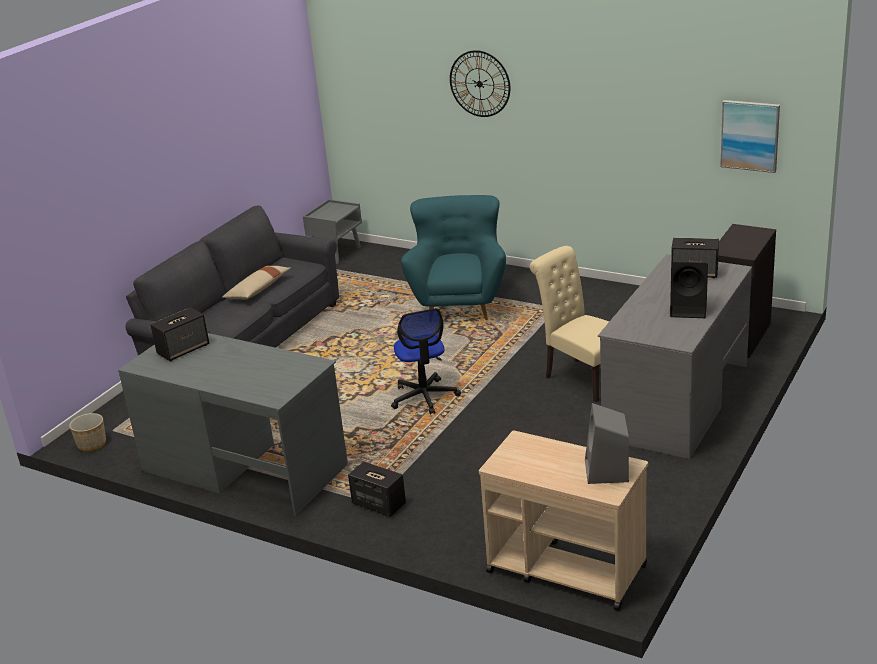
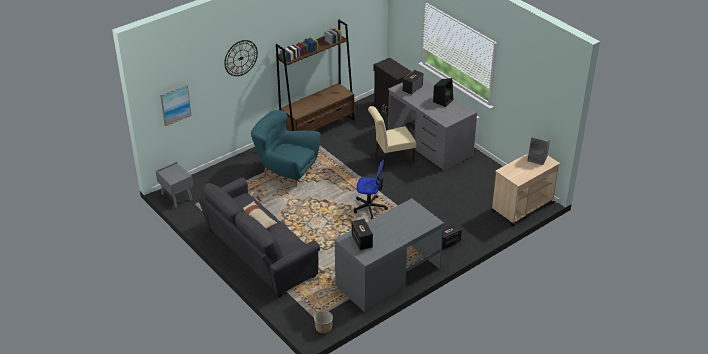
camera: 70 degrees left, 10 degrees up
picture [720,100,780,173] -> picture moved to [160,84,191,126]
none -> brown bookcase [276,20,355,131]

